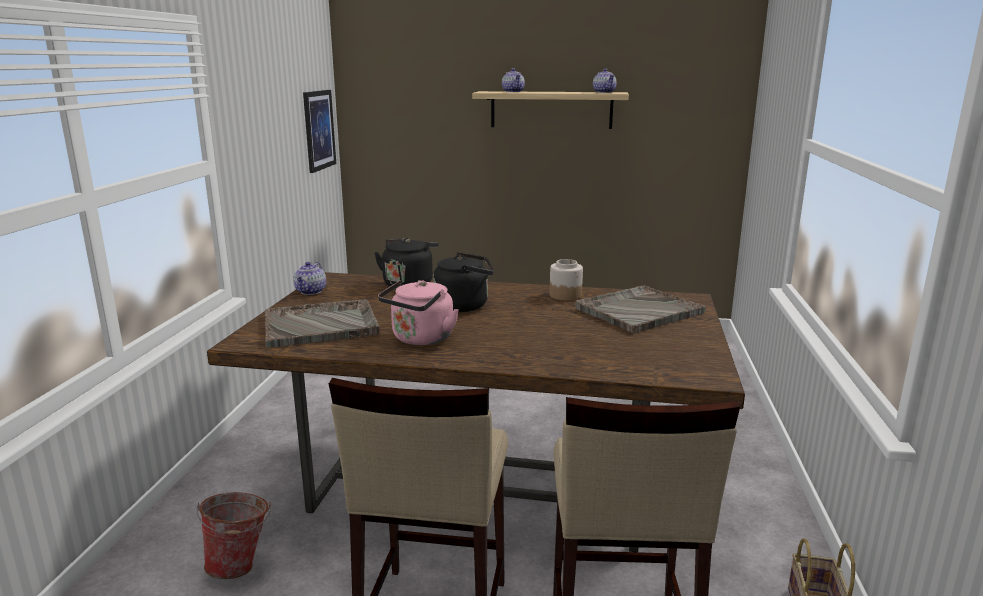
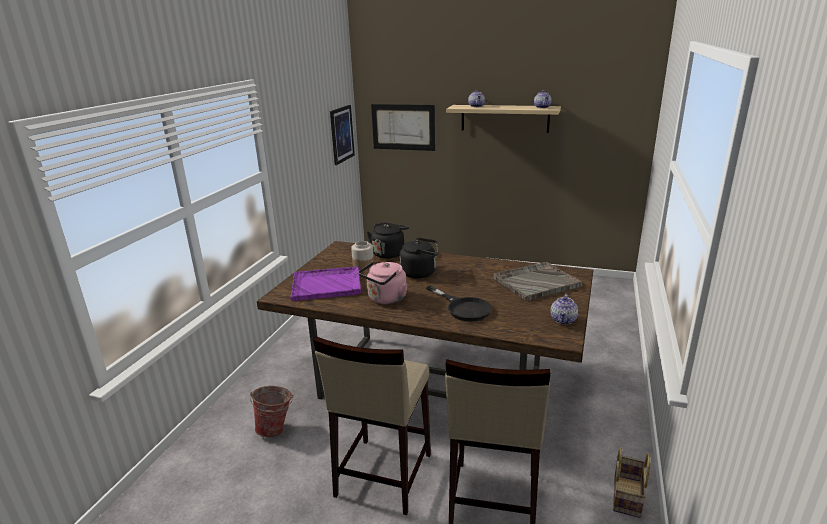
camera: 10 degrees right, 5 degrees up
grey tray [265,299,380,348] -> purple tray [290,266,361,301]
teapot [293,262,326,295] -> teapot moved to [550,294,578,324]
jar [550,259,583,301] -> jar moved to [351,241,374,269]
none -> picture [371,104,435,151]
none -> black frying pan [426,285,492,322]

